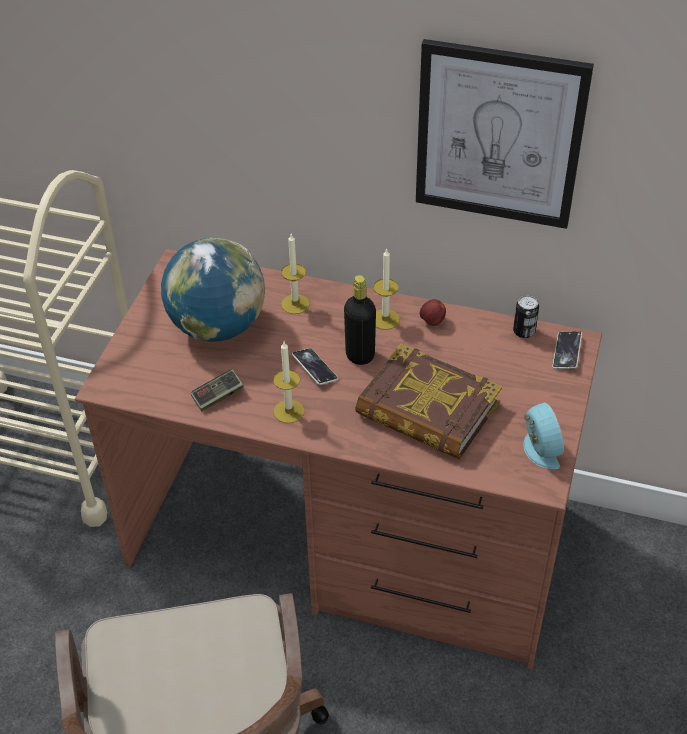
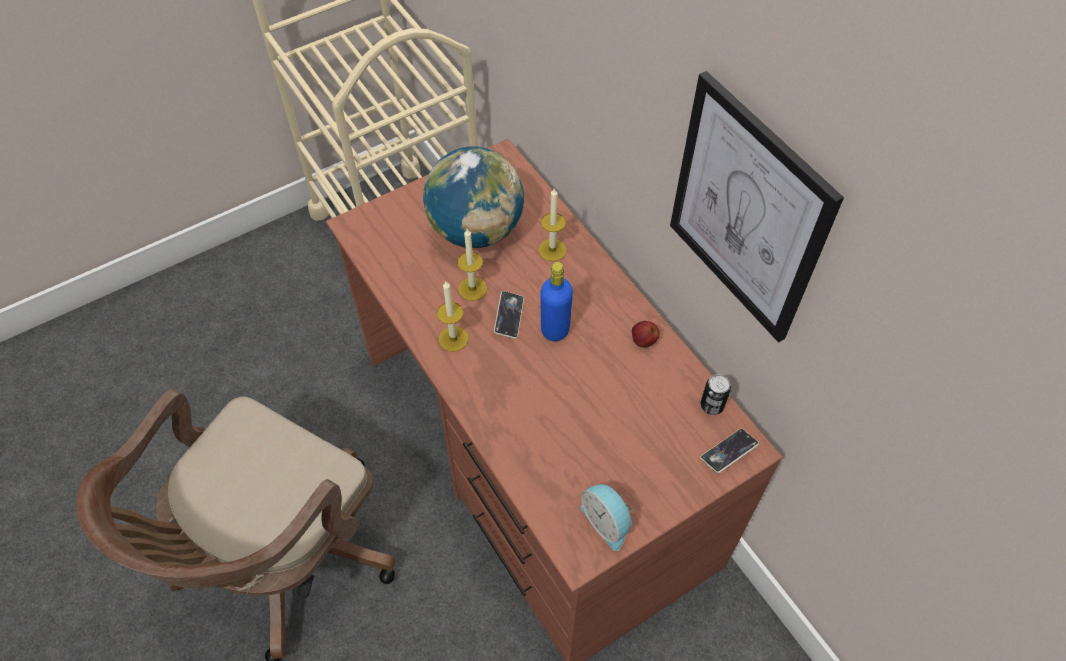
camera: 40 degrees right, 10 degrees up
game controller [191,369,244,411] -> none
black bottle [344,275,376,365] -> blue bottle [540,262,573,341]
book [355,344,502,459] -> none
candle [373,249,400,330] -> candle moved to [457,229,487,301]
alarm clock [523,402,564,469] -> alarm clock turned 120 degrees clockwise [581,484,633,551]

